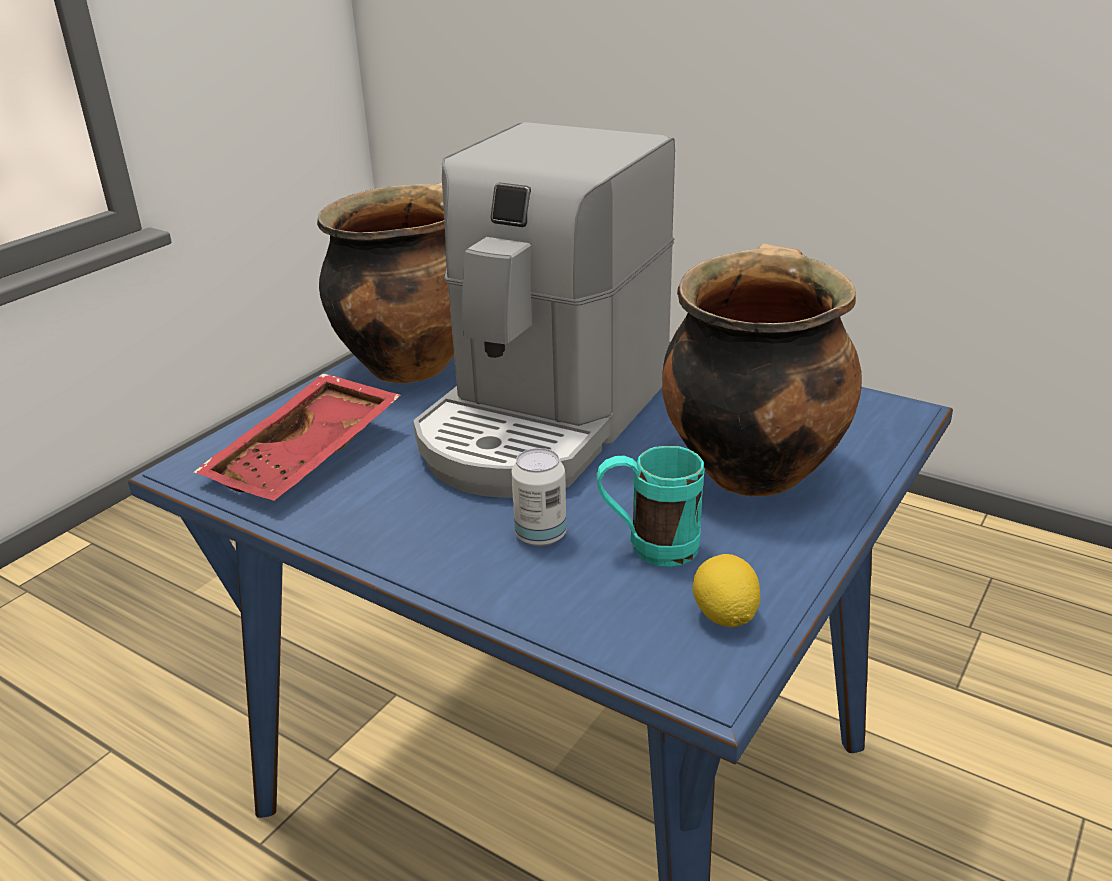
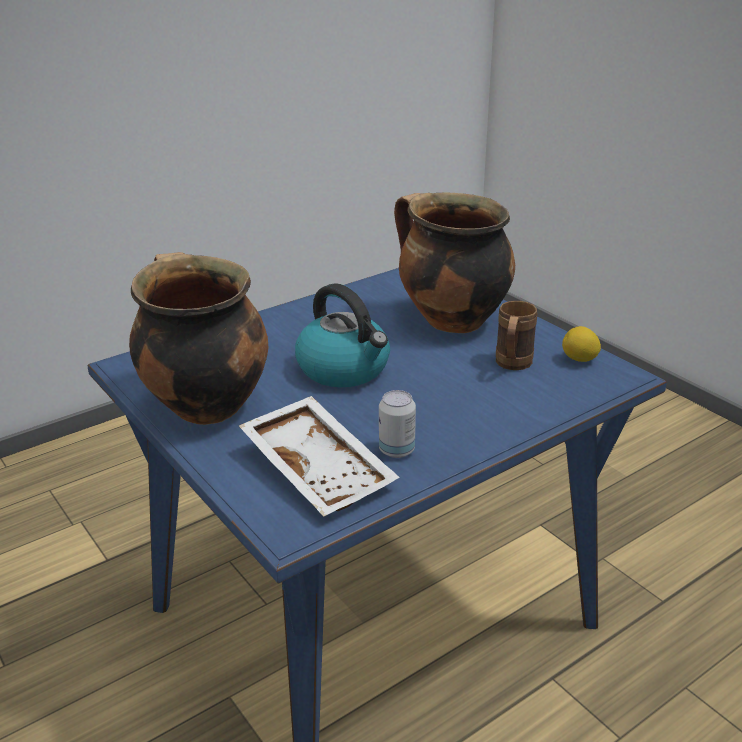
camera: 70 degrees left, 0 degrees up
red tray [194,374,401,501] -> white tray [239,396,400,517]
coffee machine [413,122,675,498] -> kettle [295,283,390,387]
can [511,448,567,546] -> can moved to [379,390,416,458]
turquoise mug [596,446,705,567] -> brown mug [496,301,537,370]

